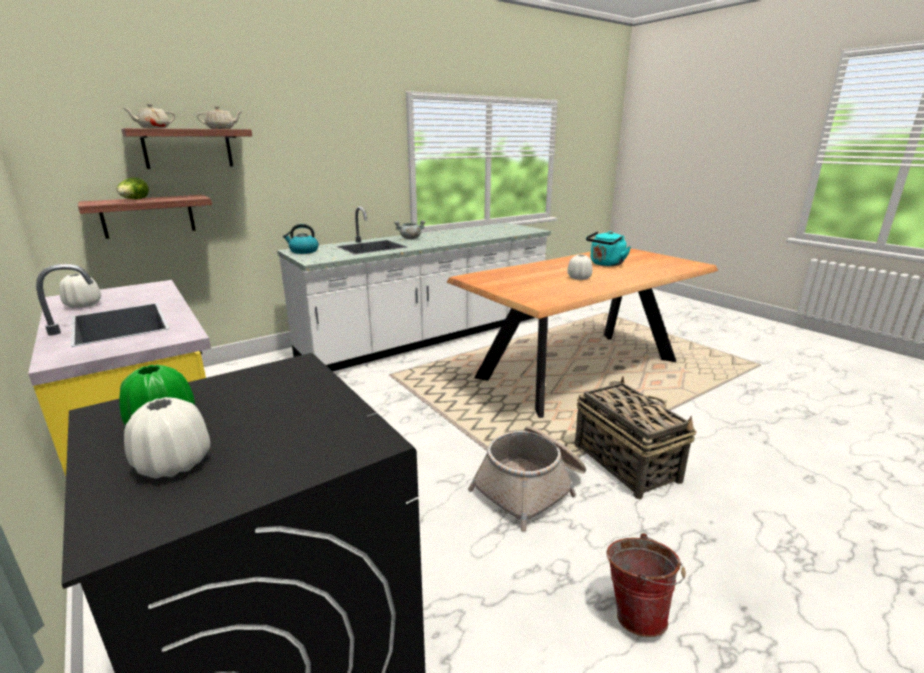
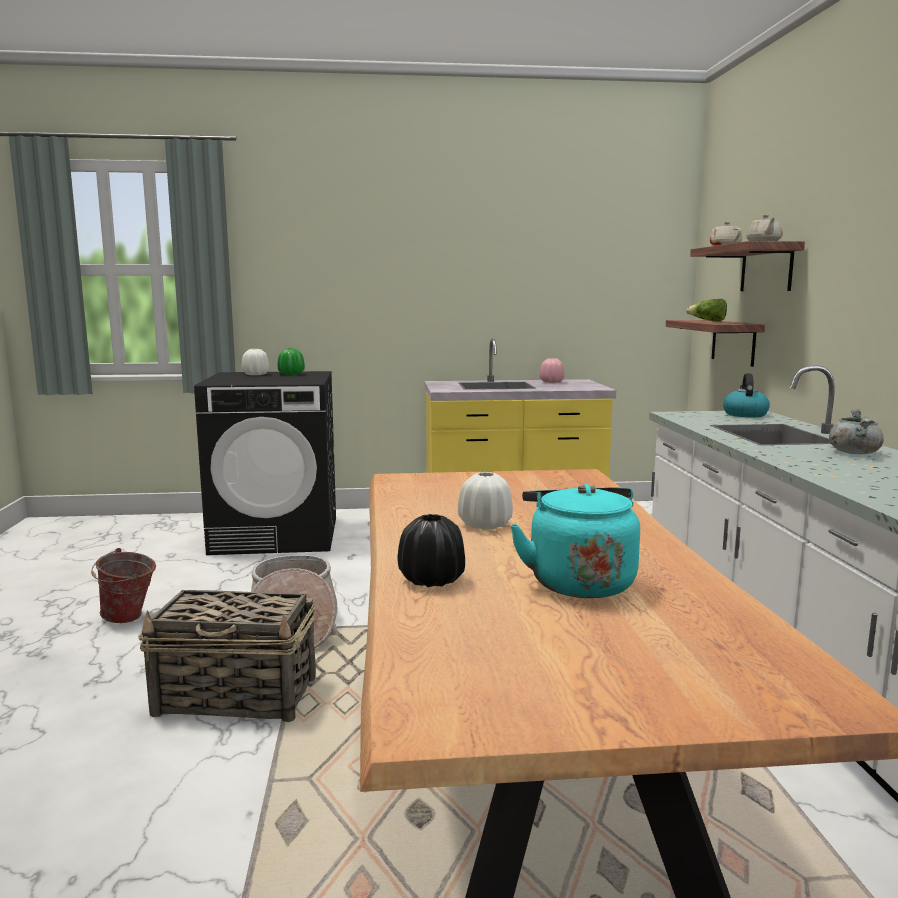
camera: 120 degrees right, 10 degrees down
white vase [59,273,101,308] -> pink vase [539,358,565,383]
none -> black vase [398,514,465,587]

